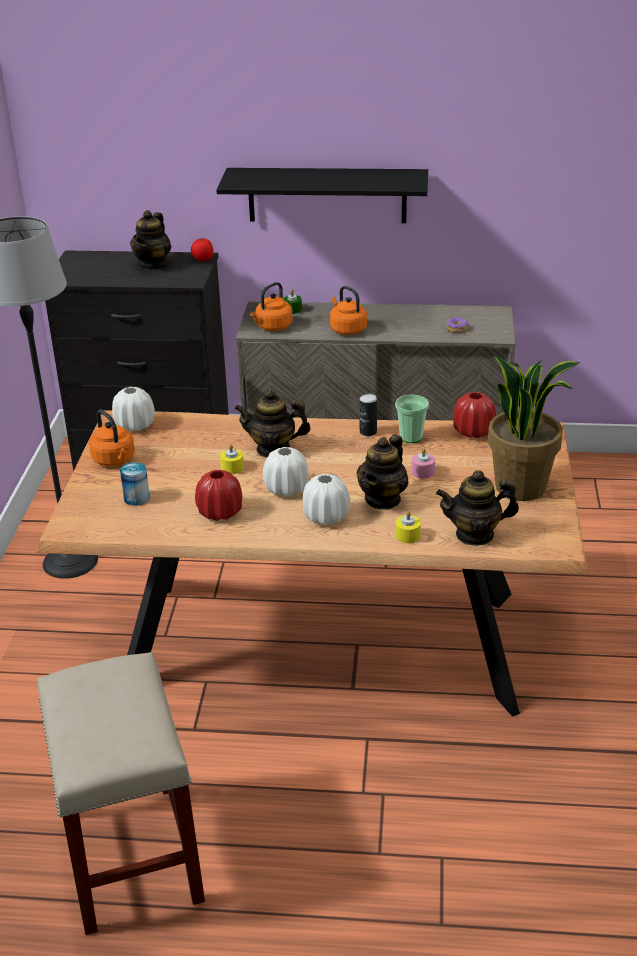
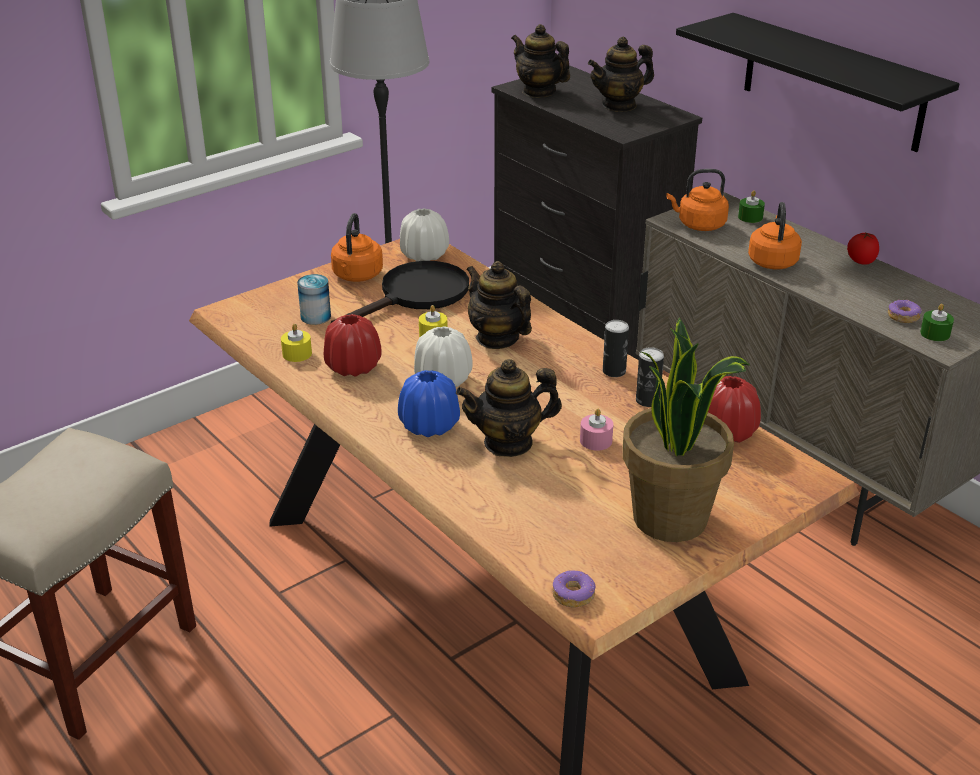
camera: 45 degrees right, 0 degrees up
tomato [191,238,213,261] -> tomato moved to [847,232,879,265]
white vase [303,474,350,525] -> blue vase [398,370,460,437]
cup [395,395,429,443] -> can [636,347,664,407]
yellow candle [395,511,421,543] -> yellow candle moved to [281,324,312,362]
teapot [436,470,519,546] -> teapot moved to [511,24,570,98]
none -> black frying pan [331,261,469,323]
none -> donut [552,571,596,608]
none -> green candle [920,304,954,341]

